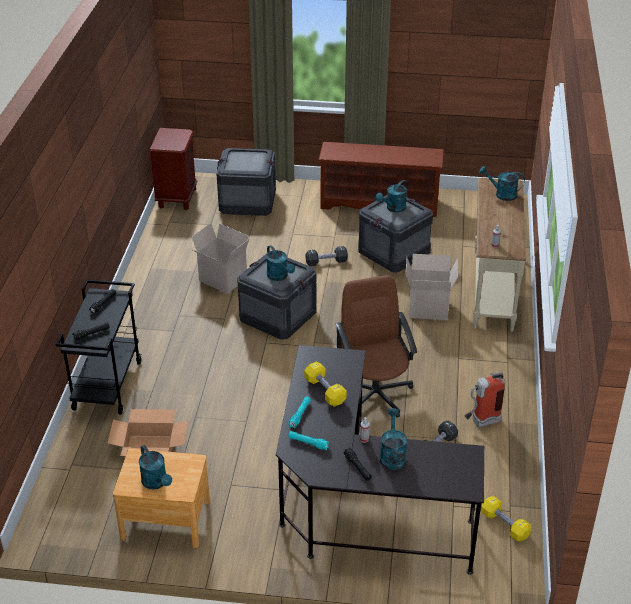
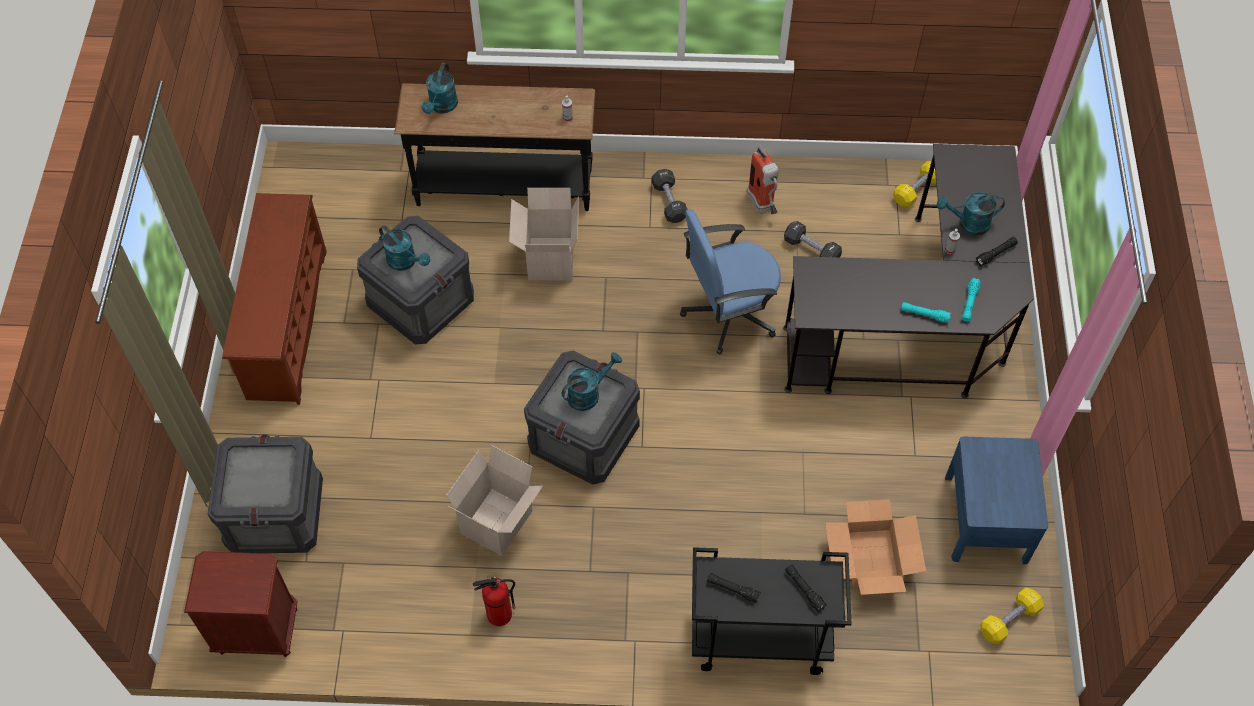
camera: 95 degrees left, 20 degrees up
brown nightstand [113,448,210,548] -> blue nightstand [945,437,1048,564]
turquoise watering can [139,445,172,489] -> none
yellow dumbbell [304,362,347,407] -> yellow dumbbell moved to [980,587,1044,644]
black dumbbell [305,246,348,266] -> black dumbbell moved to [652,169,688,223]
brown office chair [336,275,417,417] -> blue office chair [680,209,781,355]
beige console table [473,178,526,332] -> black console table [394,83,595,211]
none -> fire extinguisher [473,576,515,626]

